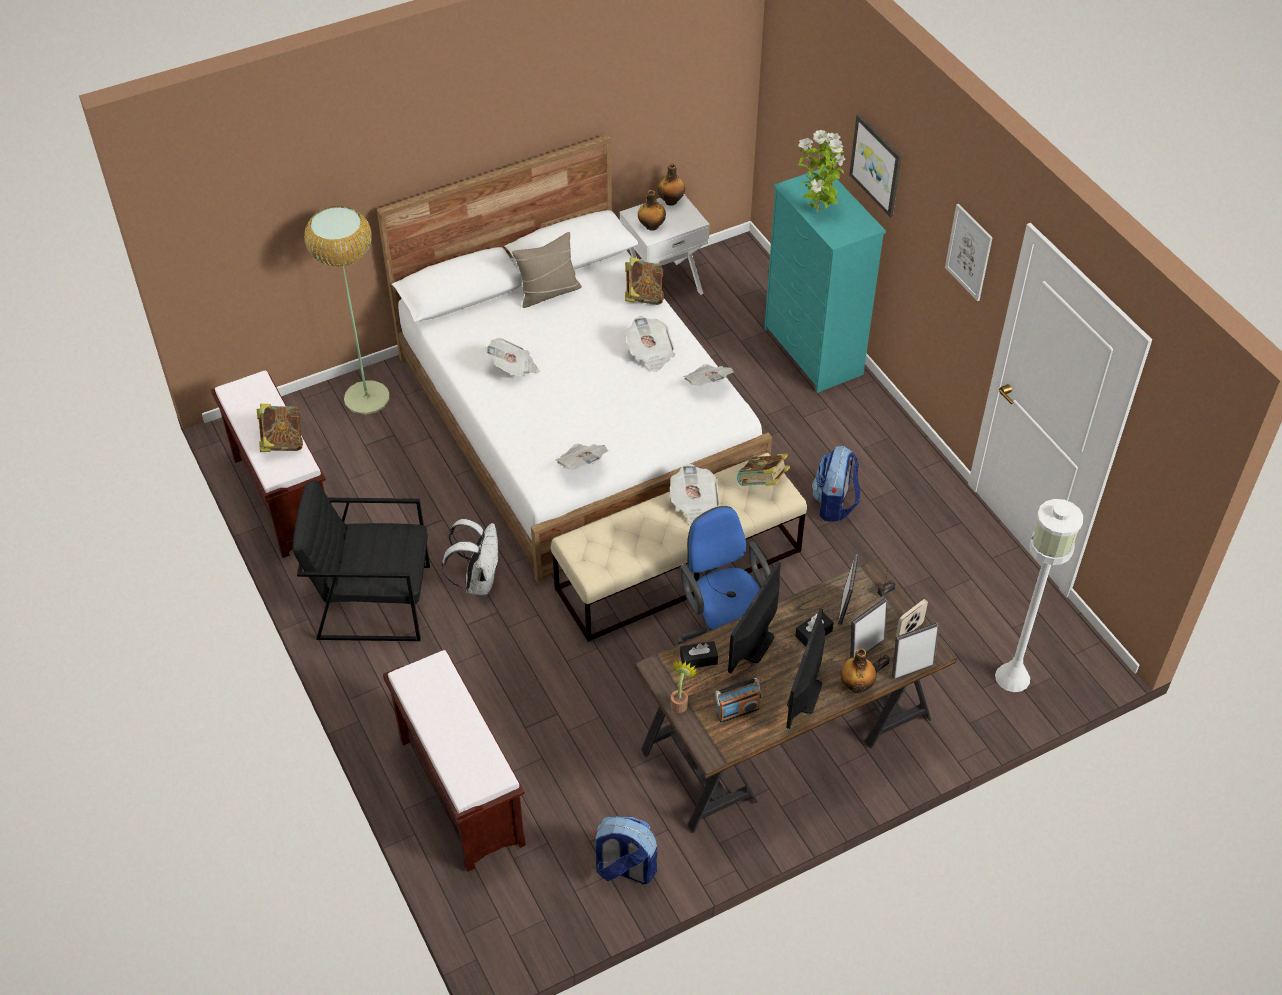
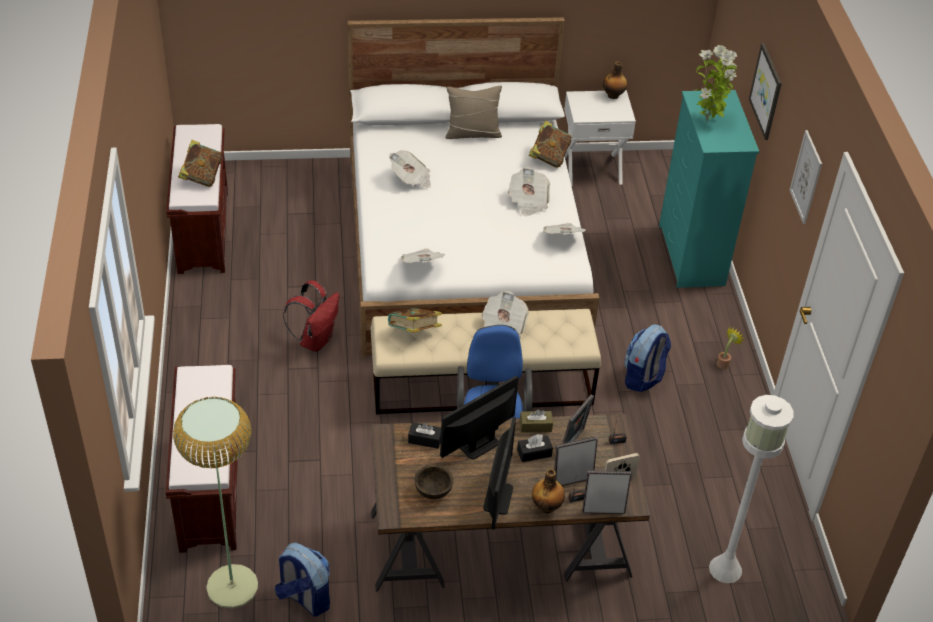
camera: 20 degrees right, 5 degrees down
black armchair [293,480,430,641] -> none
floor lamp [304,206,389,415] -> floor lamp moved to [173,397,258,608]
white backpack [441,519,499,595] -> red backpack [283,280,340,352]
bottle [638,190,666,231] -> none
potted plant [671,660,699,713] -> potted plant moved to [716,328,744,369]
radio [715,678,761,723] -> brown bowl [415,465,453,499]
book [737,453,790,486] -> book moved to [388,308,442,333]
monitor [786,608,825,729] -> monitor turned 150 degrees clockwise [483,417,516,530]
none -> brown tissue box [520,410,553,433]

